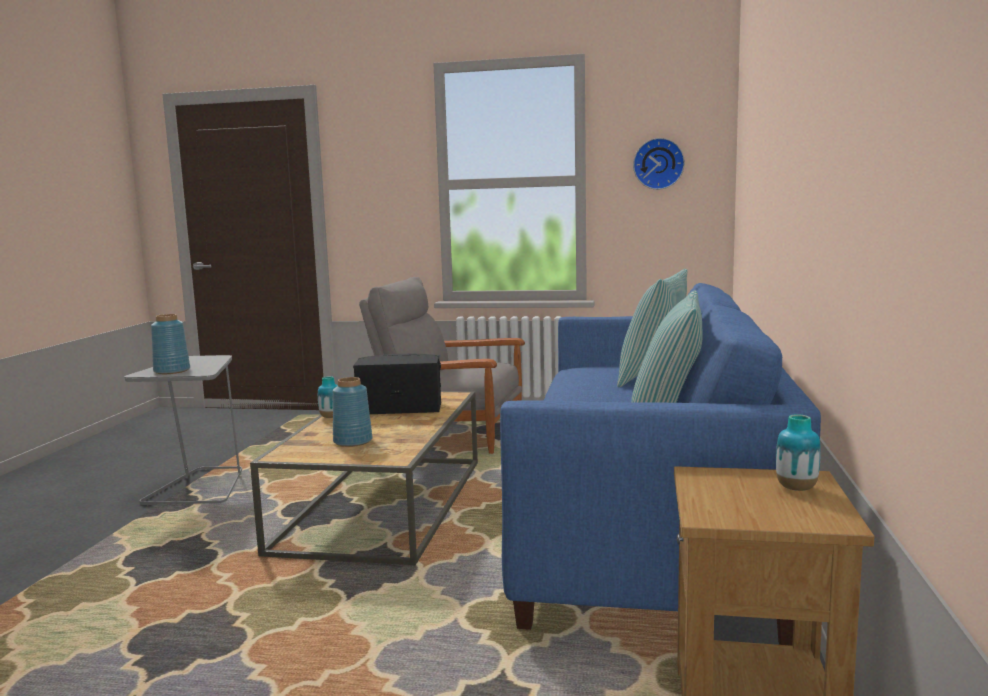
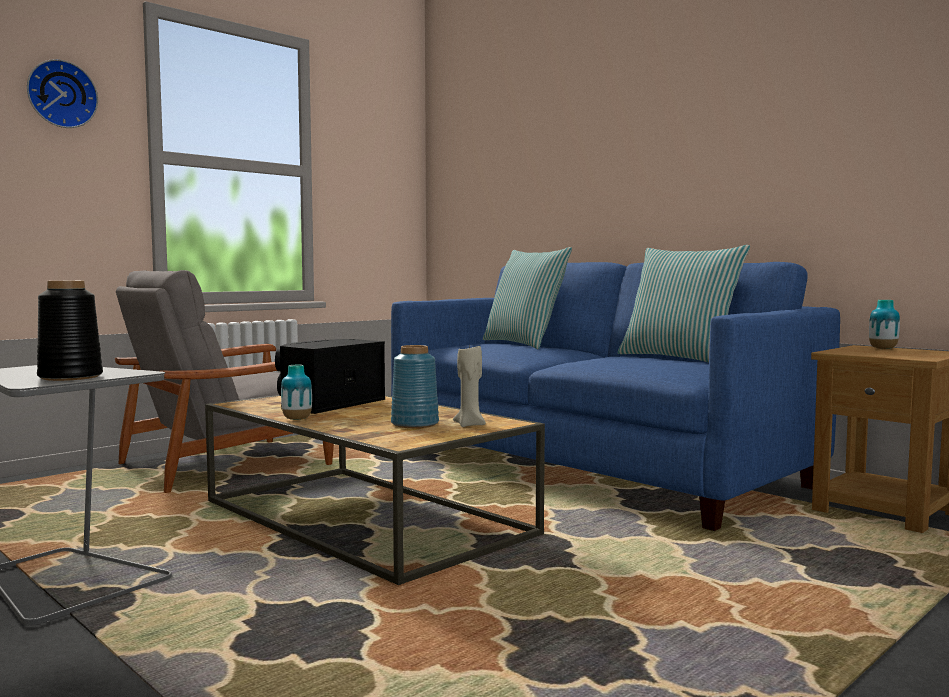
camera: 55 degrees left, 5 degrees down
blue vase [151,314,190,374] -> black vase [37,280,103,381]
wall clock [633,138,685,190] -> wall clock moved to [27,59,98,128]
none -> beige candle [453,344,486,427]

